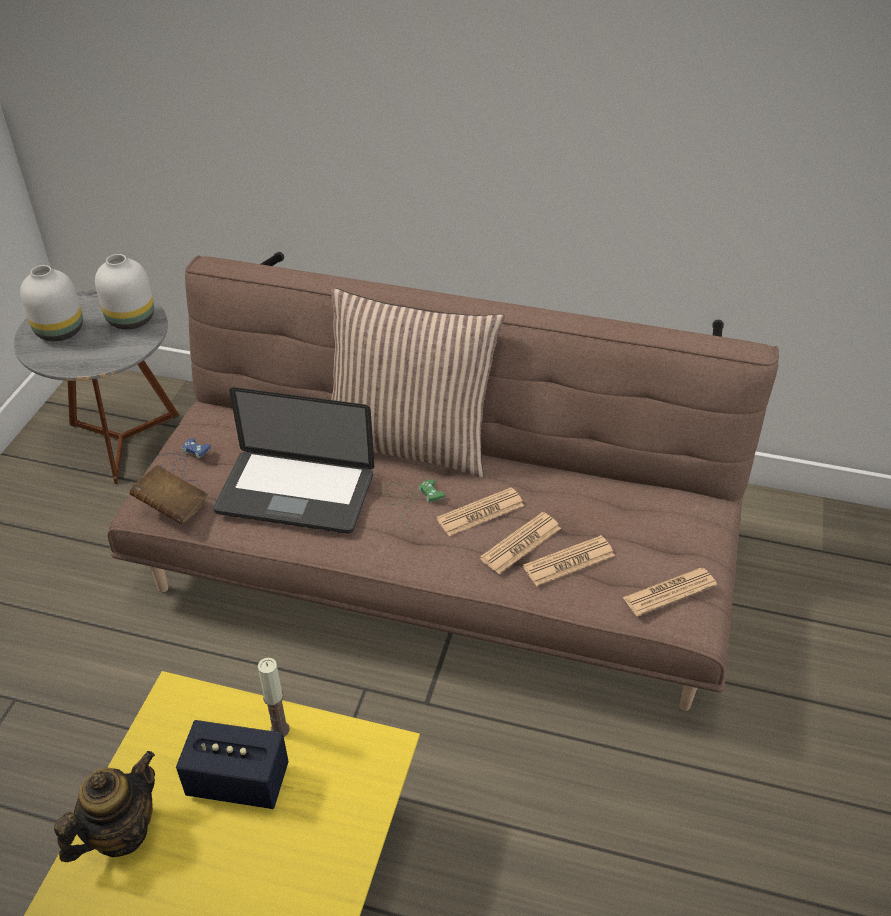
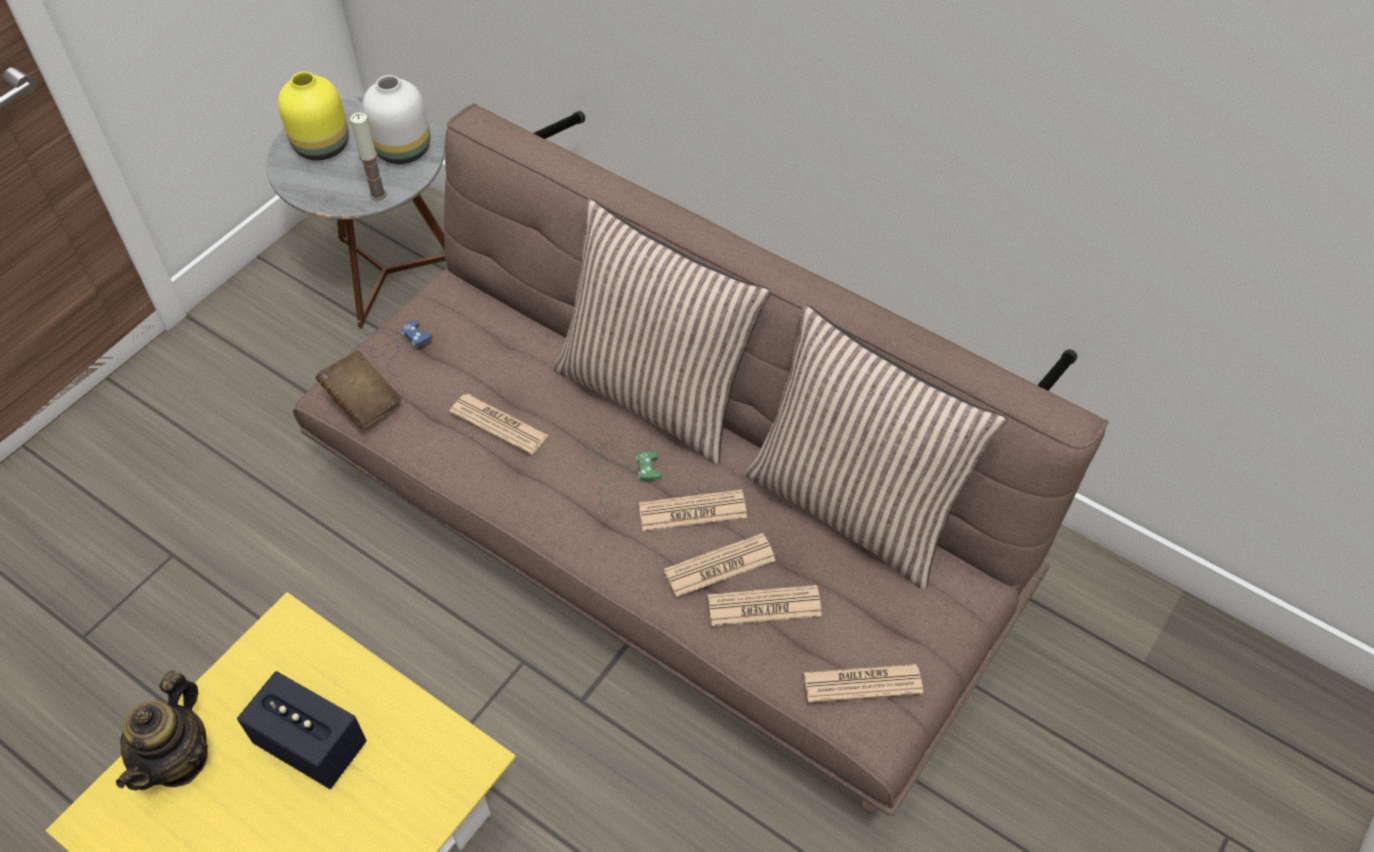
camera: 20 degrees right, 10 degrees up
white vase [20,265,83,341] -> yellow vase [278,71,349,161]
teapot [54,751,155,862] -> teapot turned 135 degrees clockwise [116,671,208,790]
laptop [213,387,374,534] -> newspaper [449,394,548,455]
candle [258,658,290,737] -> candle moved to [350,112,387,201]
none -> pillow [745,305,1008,589]

